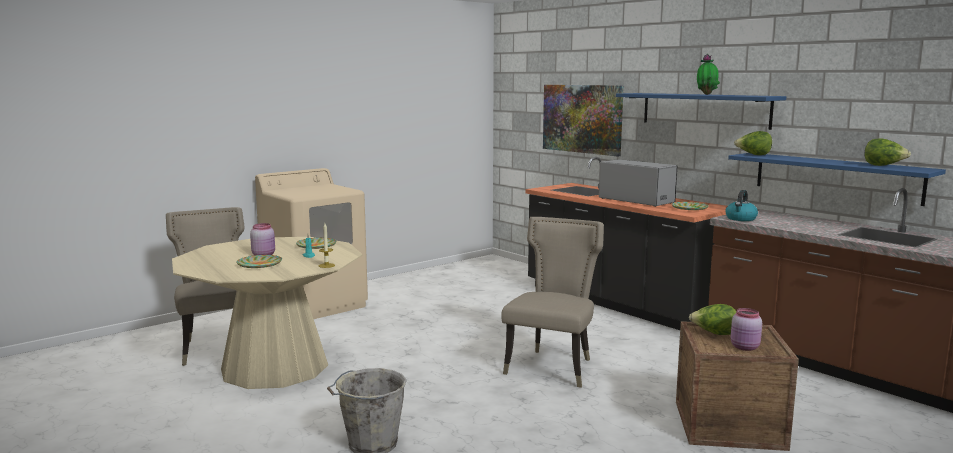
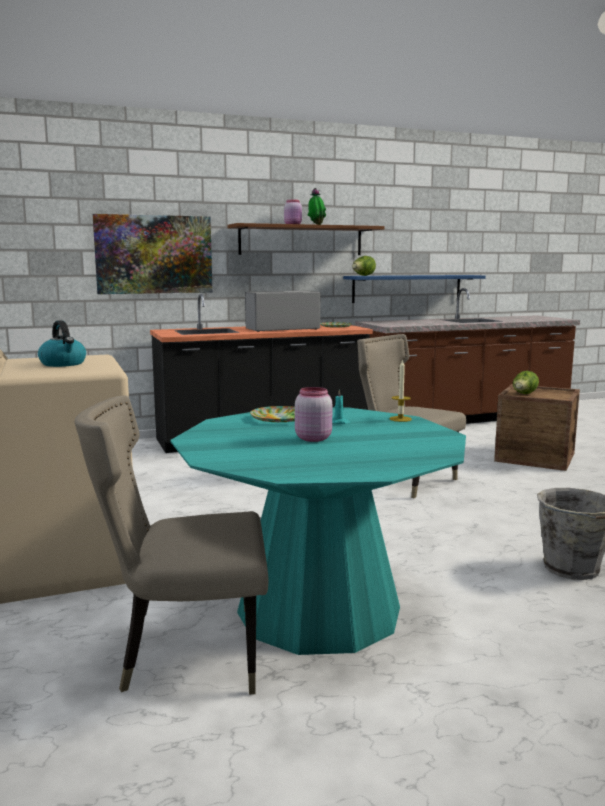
camera: 70 degrees left, 0 degrees up
beige dining table [172,237,362,389] -> turquoise dining table [170,407,466,655]
plate [236,255,282,268] -> none
blue shelf [616,93,786,130] -> brown shelf [227,223,385,255]
kettle [725,190,758,221] -> kettle moved to [38,320,86,367]
pink jar [731,308,762,351] -> pink jar moved to [284,200,302,224]
lettuce [864,139,911,166] -> none

